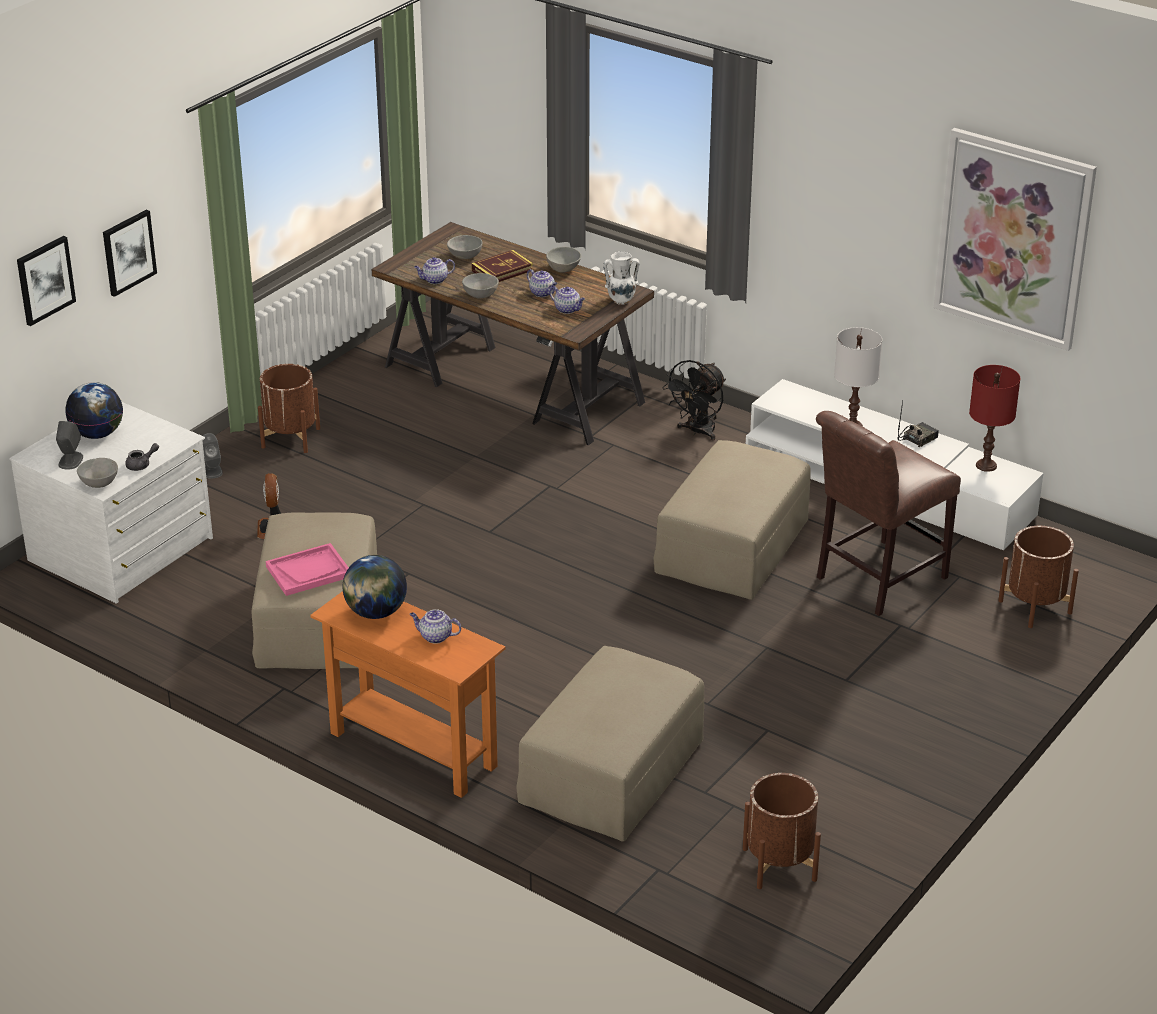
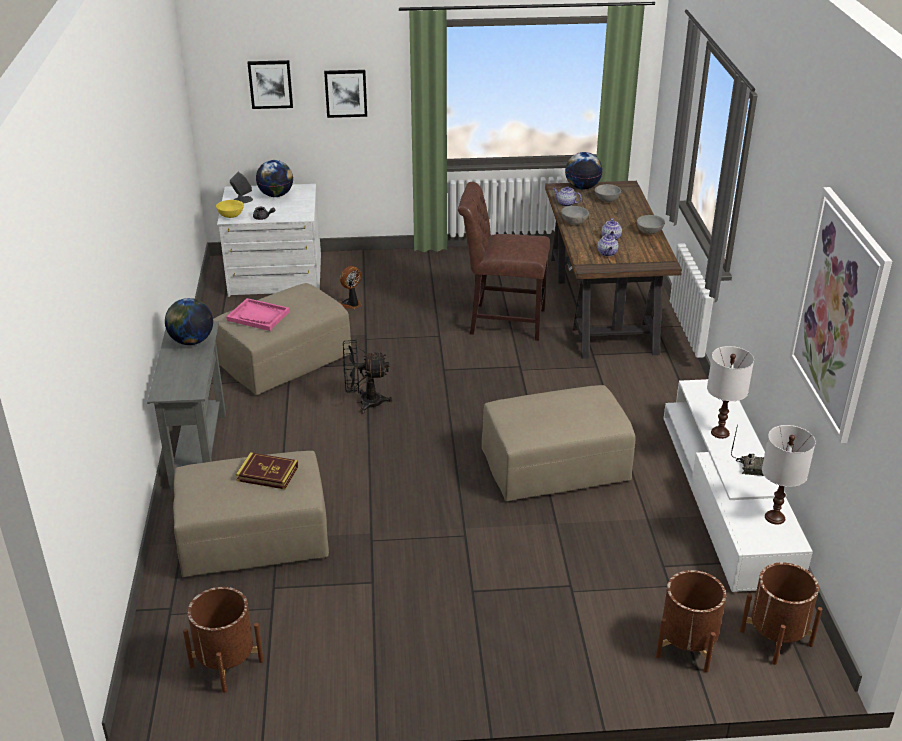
camera: 50 degrees right, 0 degrees up
grey bowl [77,458,118,488] -> yellow bowl [216,200,244,218]
grey speaker [202,433,223,479] -> none
brown planter [258,364,320,453] -> brown planter moved to [740,562,822,665]
orange console table [310,591,506,798] -> grey console table [147,321,226,491]
teapot [410,609,461,644] -> none
book [471,250,533,282] -> book moved to [236,452,298,489]
white vase [603,251,639,305] -> none
black fan [662,360,726,441] -> black fan moved to [343,340,393,414]
brown chair [816,411,961,616] -> brown chair moved to [458,182,550,341]
red table lamp [969,365,1020,472] -> white table lamp [762,425,816,525]
none -> globe [565,152,602,189]

